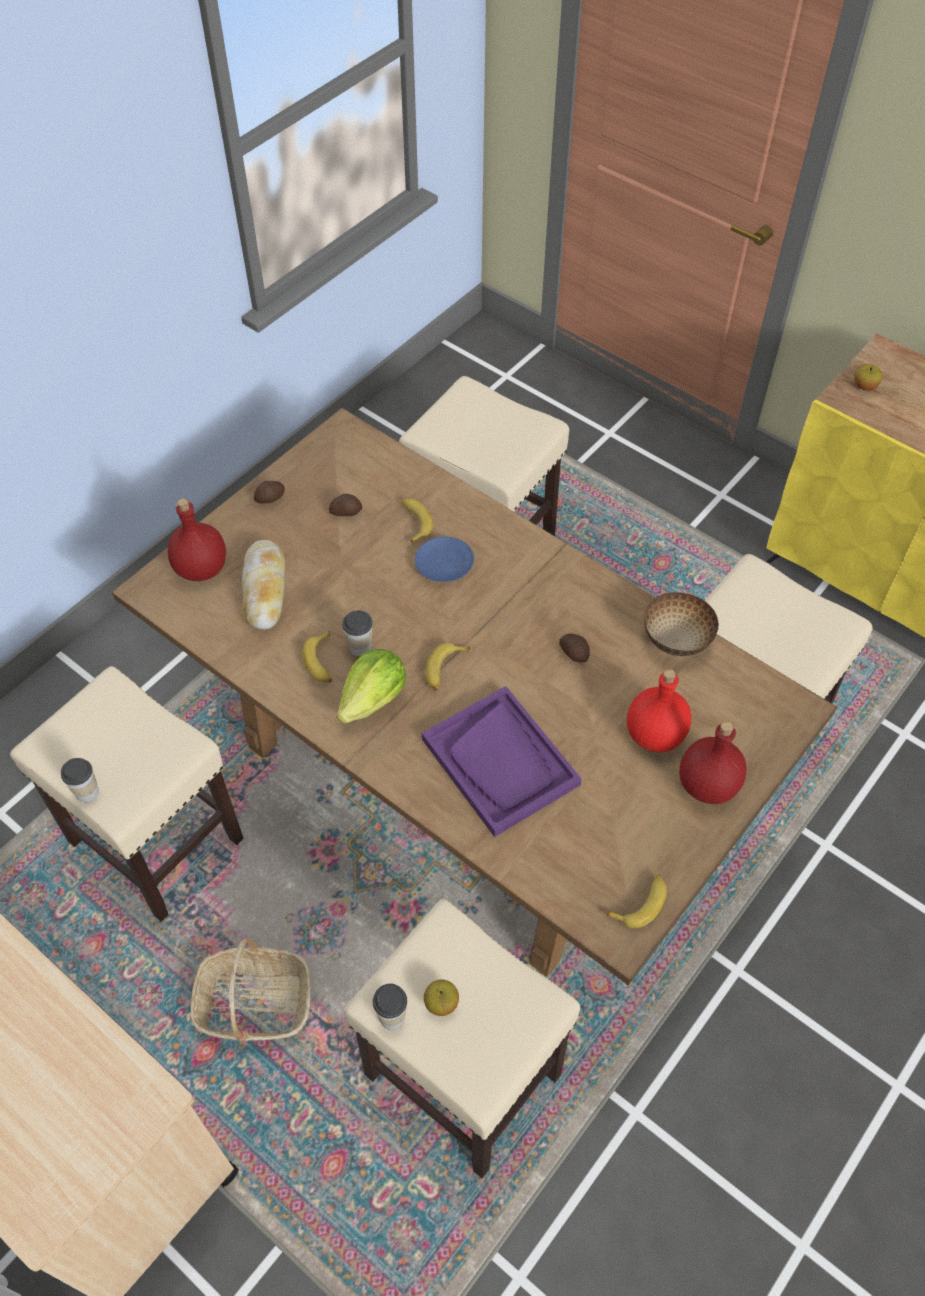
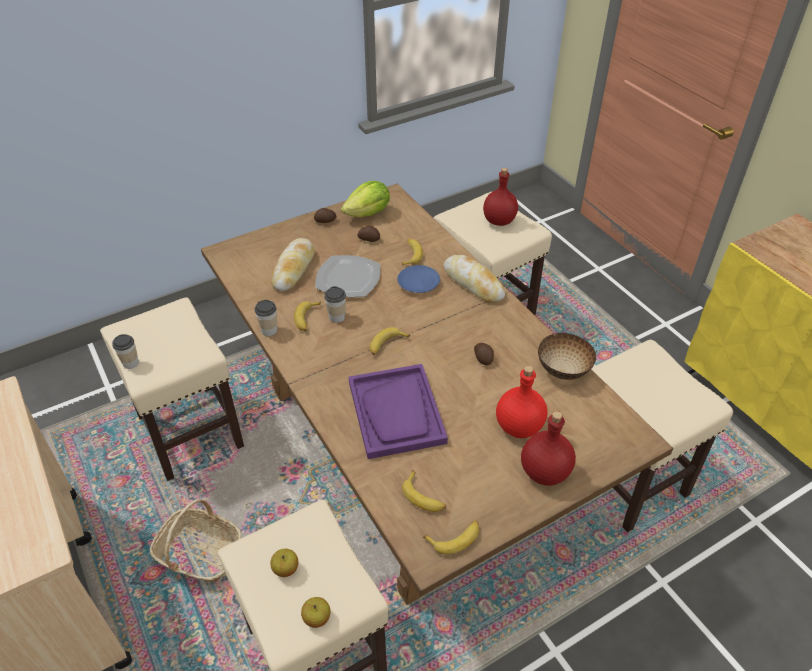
camera: 20 degrees right, 10 degrees down
red bottle [167,498,226,581] -> red bottle moved to [483,168,518,226]
lettuce [337,649,406,723] -> lettuce moved to [341,181,390,217]
cup [373,984,407,1030] -> cup moved to [254,300,277,336]
apple [854,364,882,390] -> apple moved to [301,597,330,628]
none -> plate [315,255,380,297]
none -> banana [402,470,446,512]
none -> bread [444,255,505,303]

